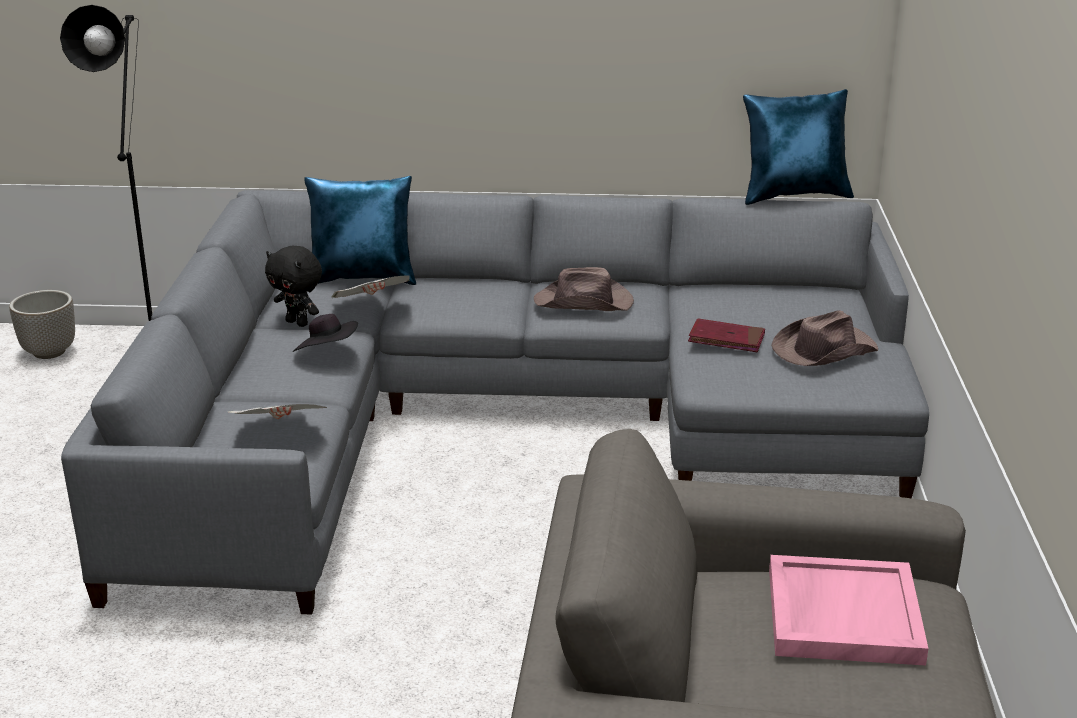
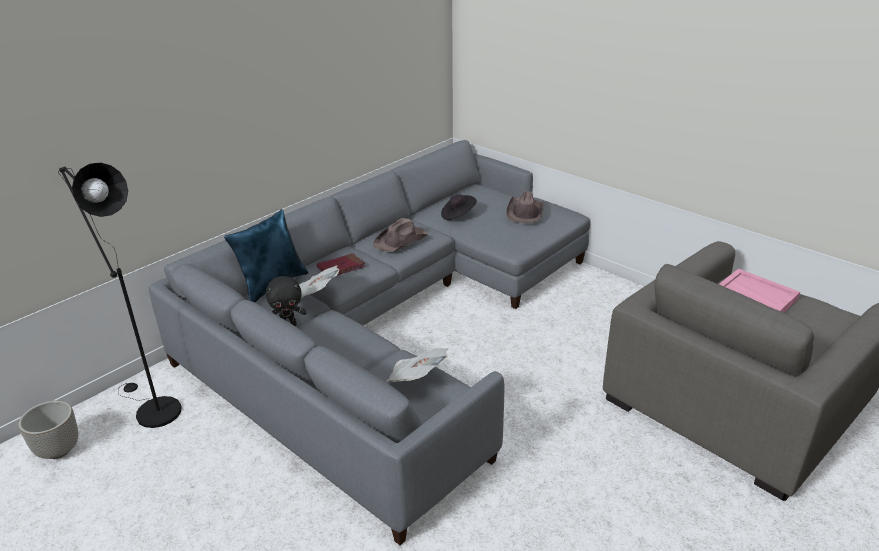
camera: 50 degrees left, 5 degrees up
black hat [293,314,358,352] -> black hat moved to [441,195,477,220]
red book [688,318,765,352] -> red book moved to [317,253,365,275]
blue pillow [743,89,854,205] -> none

